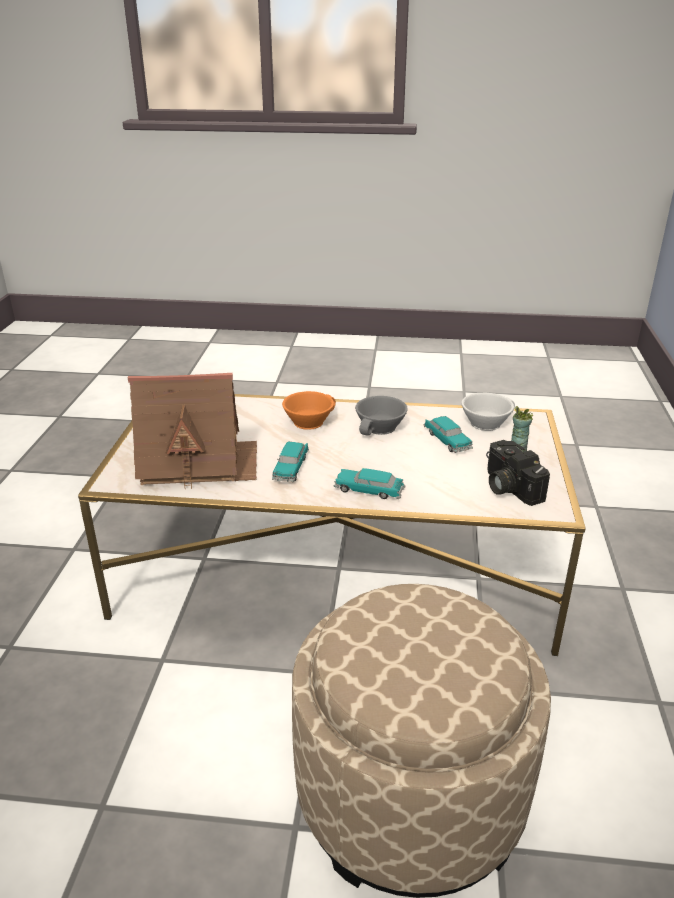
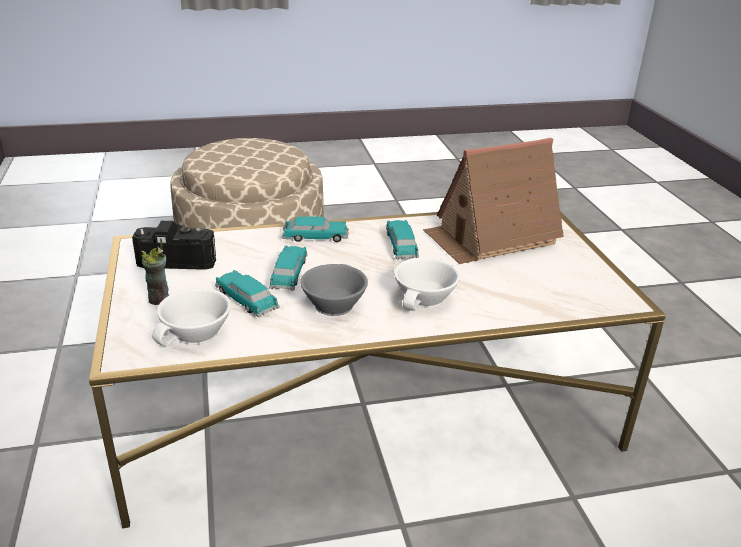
camera: 160 degrees right, 0 degrees up
orange cup [282,391,336,430] -> white cup [394,257,460,311]
camera [486,440,550,506] -> camera turned 45 degrees counterclockwise [132,221,216,270]
none -> toy car [269,245,307,291]

